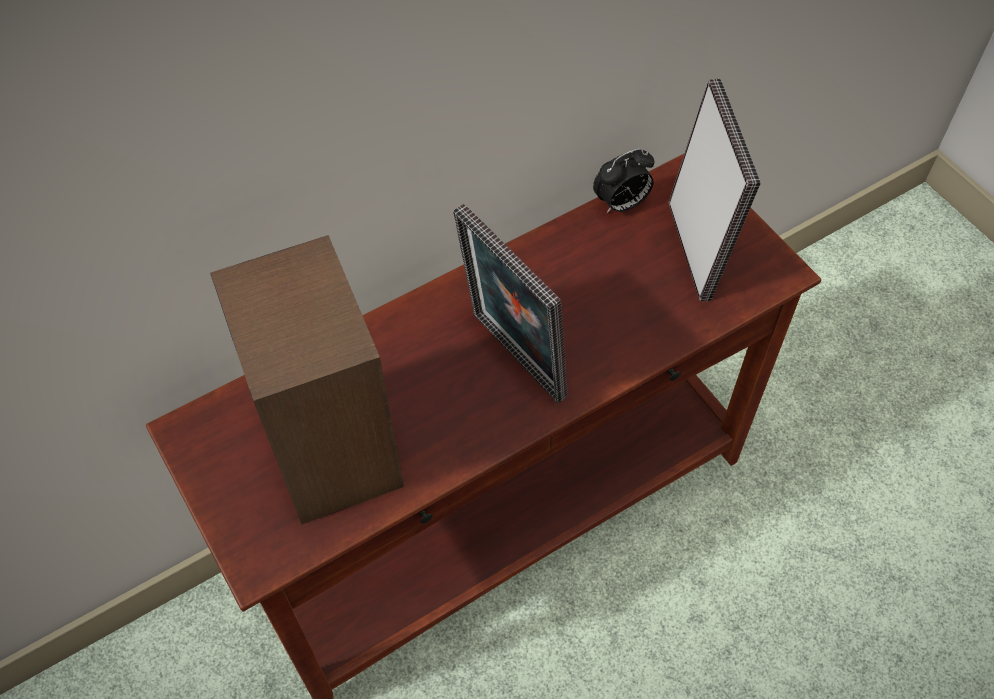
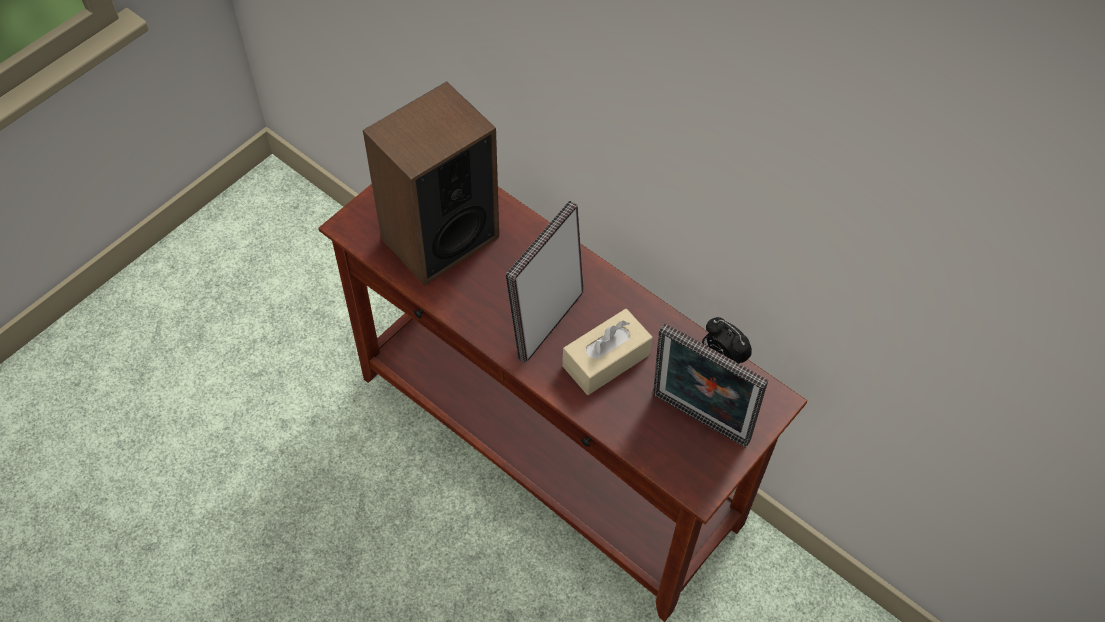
camera: 70 degrees right, 0 degrees up
picture frame [669,79,761,302] -> picture frame turned 60 degrees clockwise [653,323,768,448]
none -> beige tissue box [562,309,653,395]

